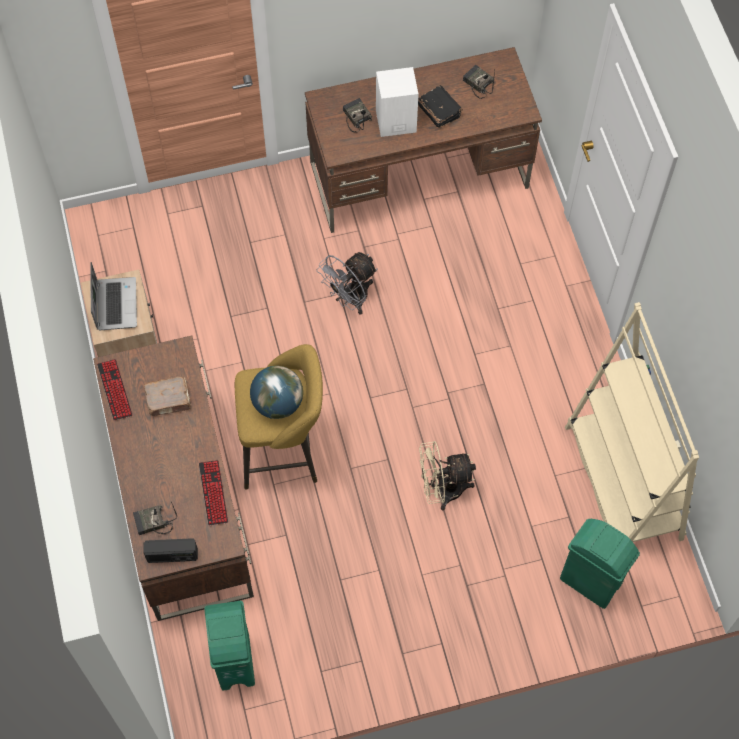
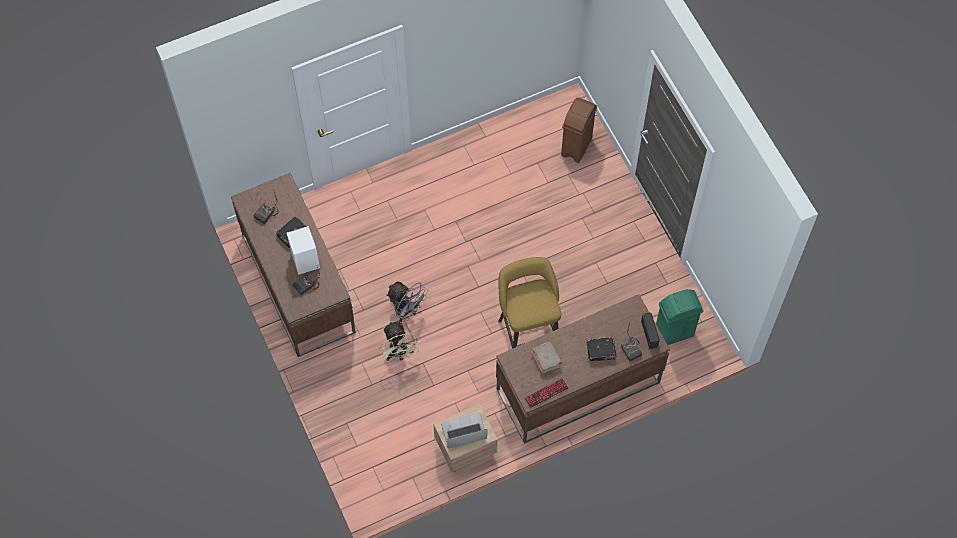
camera: 100 degrees left, 0 degrees up
keyboard [199,460,228,526] -> none
globe [250,366,303,419] -> none
beige fan [419,441,476,510] -> beige fan moved to [379,321,421,362]
green trash can [560,518,640,609] -> brown trash can [561,97,597,163]
beige bookcase [565,302,699,542] -> none
none -> black book [587,337,616,361]

